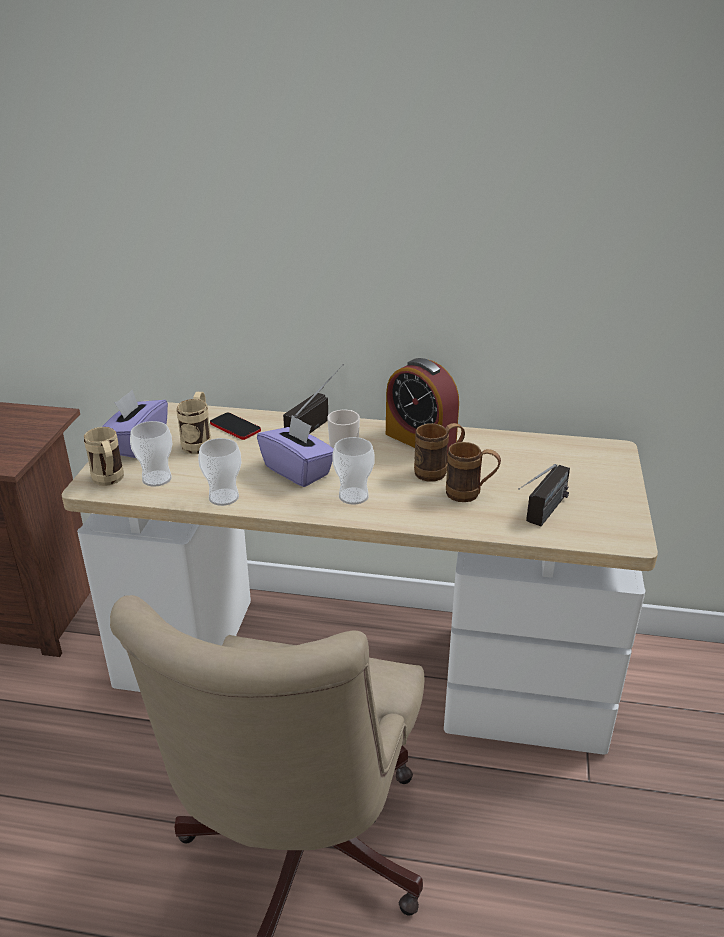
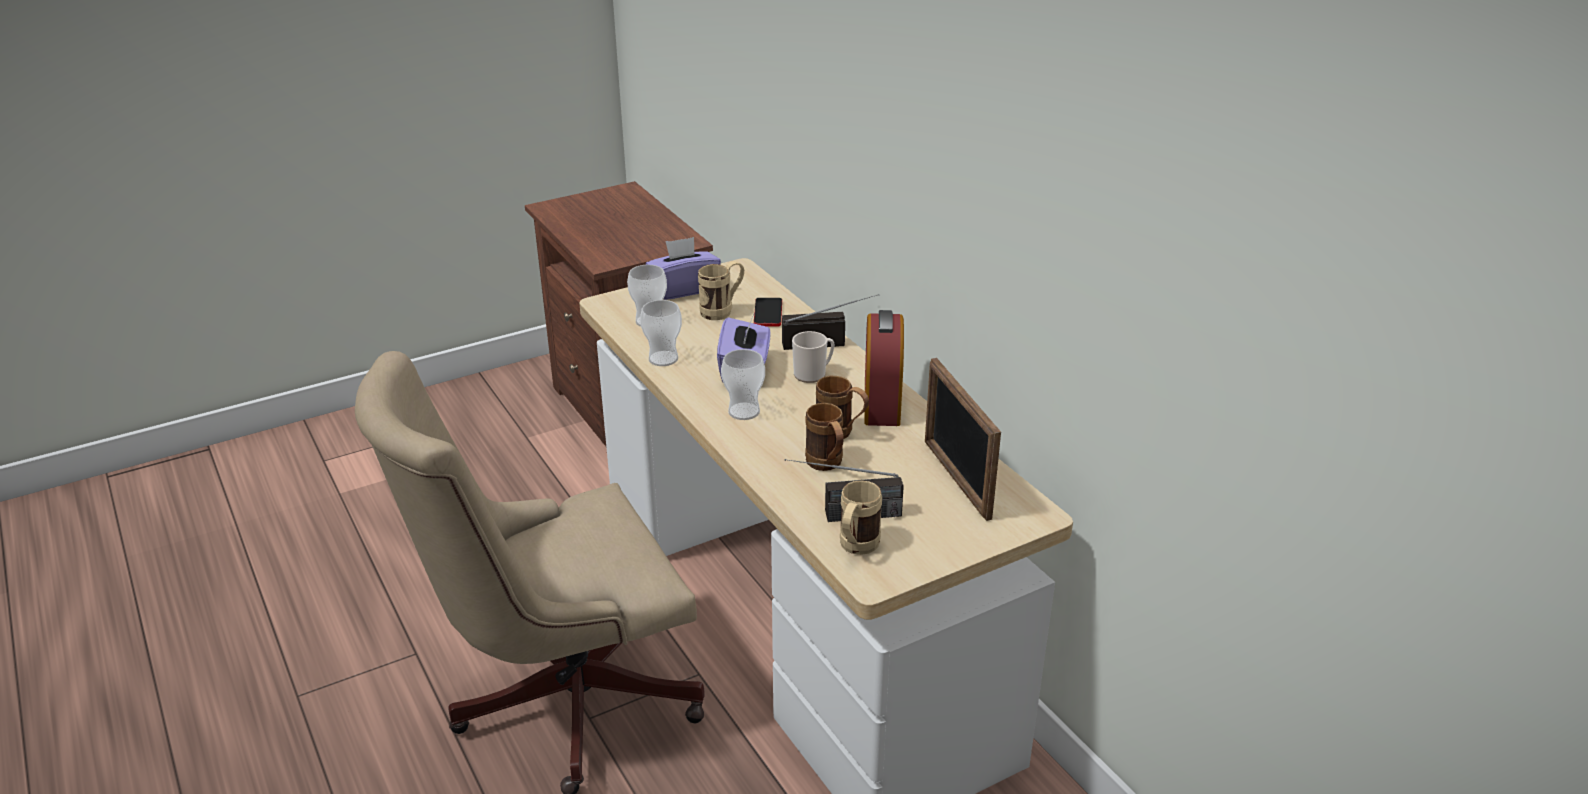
camera: 50 degrees right, 0 degrees up
beige mug [84,427,124,486] -> beige mug moved to [840,481,882,555]
none -> picture frame [925,358,1001,521]

